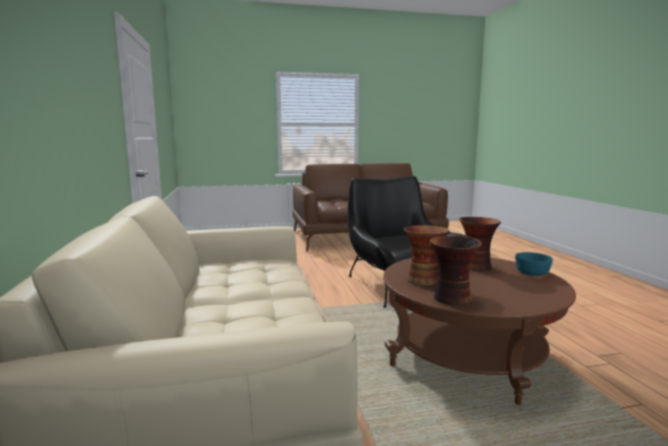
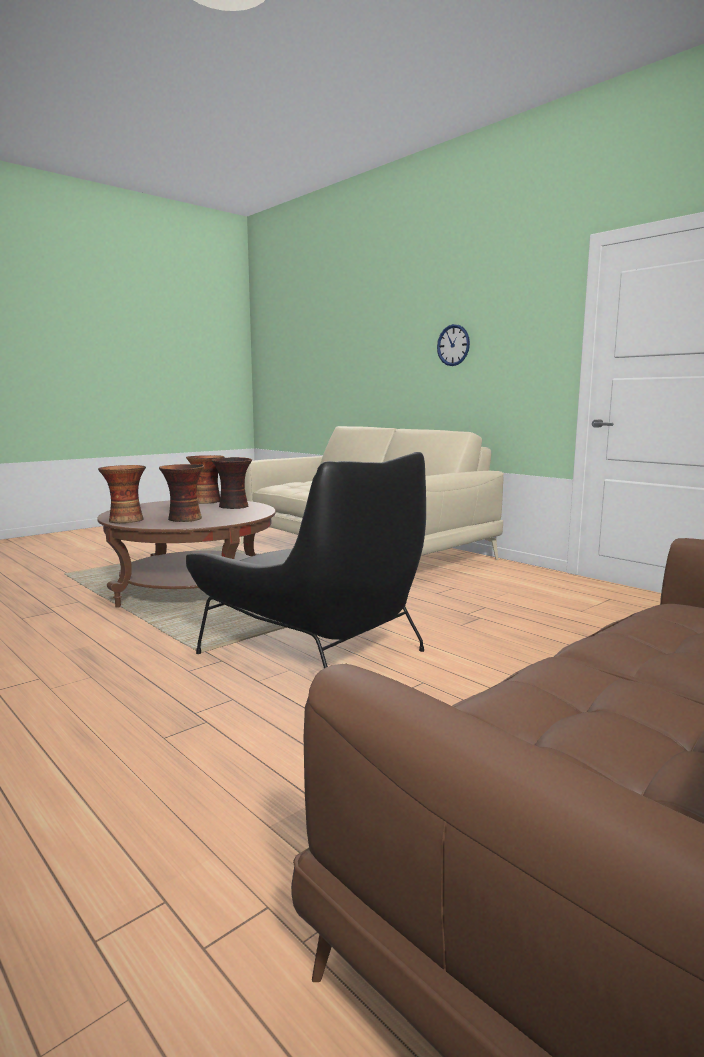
camera: 150 degrees right, 0 degrees up
turquoise bowl [515,252,553,276] -> vase [98,465,146,523]
none -> wall clock [437,324,470,366]

